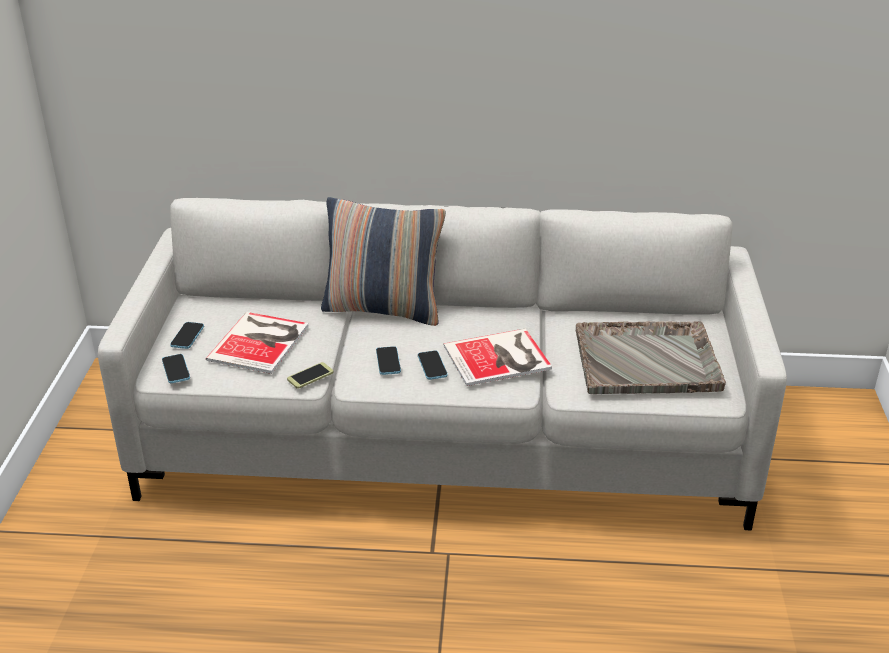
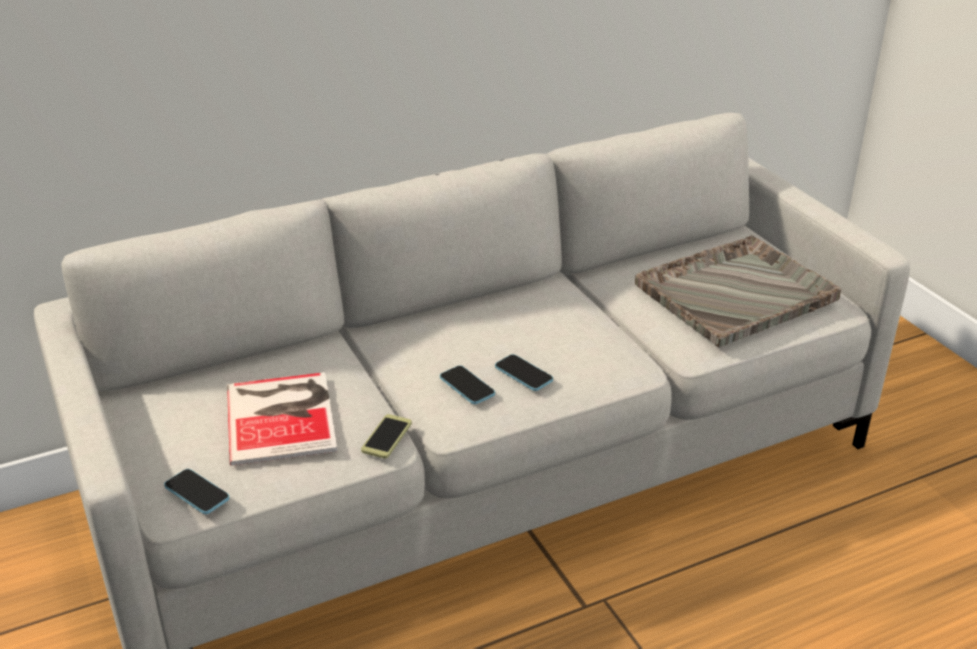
camera: 30 degrees left, 0 degrees up
phone [170,322,204,349] -> none
pillow [321,197,446,326] -> none
book [443,328,552,386] -> none

